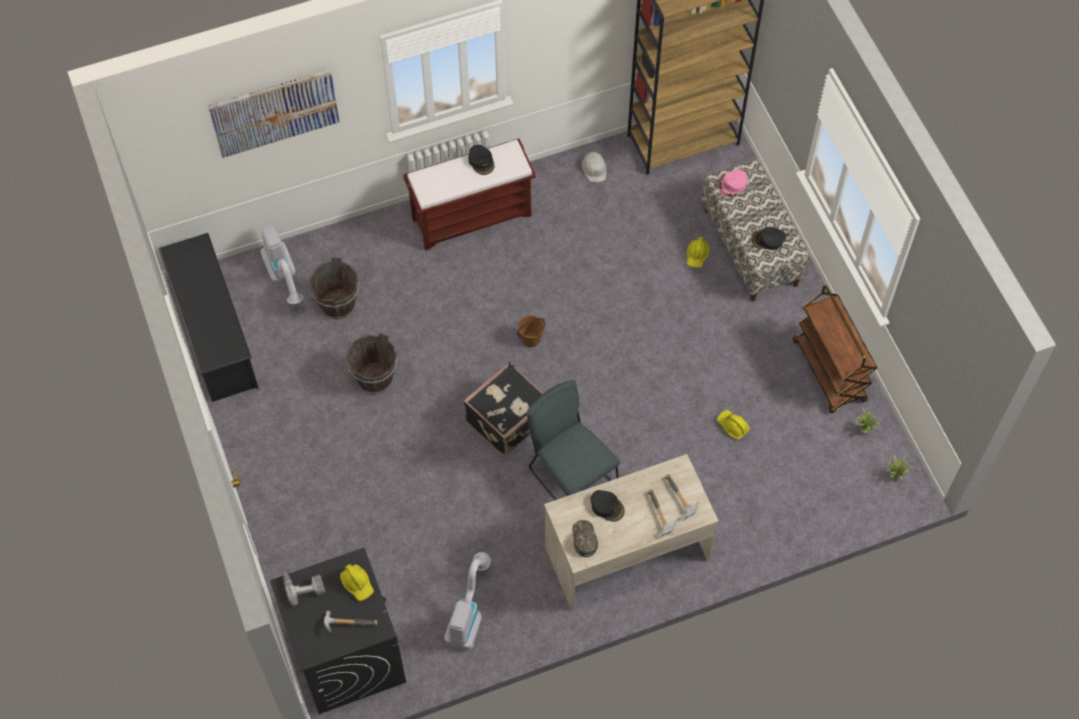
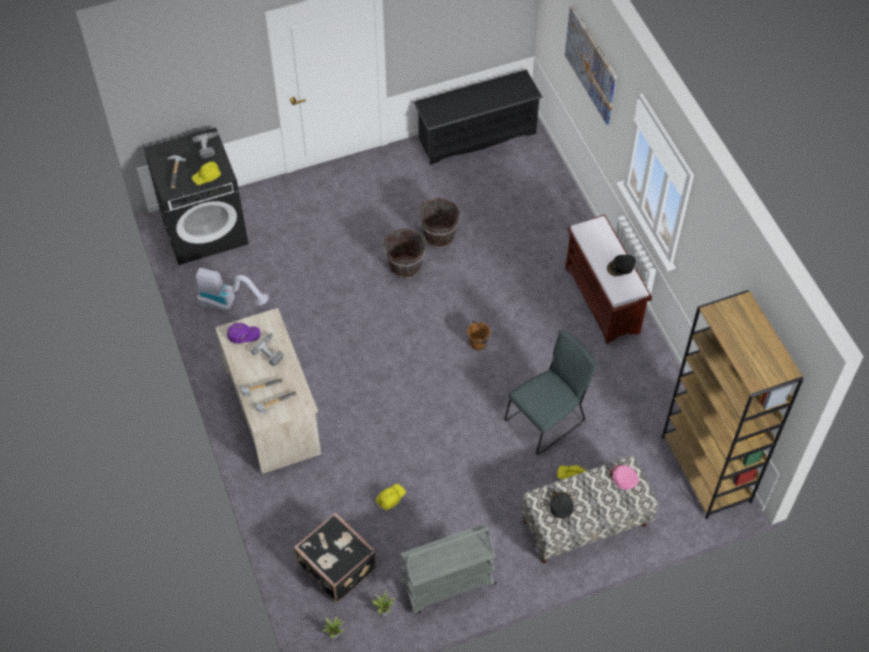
camera: 90 degrees right, 5 degrees down
vacuum cleaner [261,225,304,304] -> none
brown bucket [309,257,359,319] -> brown bucket moved to [383,228,427,279]
black suitcase [464,362,543,456] -> black suitcase moved to [294,512,377,602]
grey chair [527,380,620,500] -> grey chair moved to [504,331,596,455]
green cap [572,520,598,557] -> purple cap [227,323,260,344]
white hard hat [582,151,607,183] -> none
black cap [590,490,625,522] -> power drill [251,333,284,366]
brown cart [793,285,877,413] -> grey cart [400,525,496,614]

